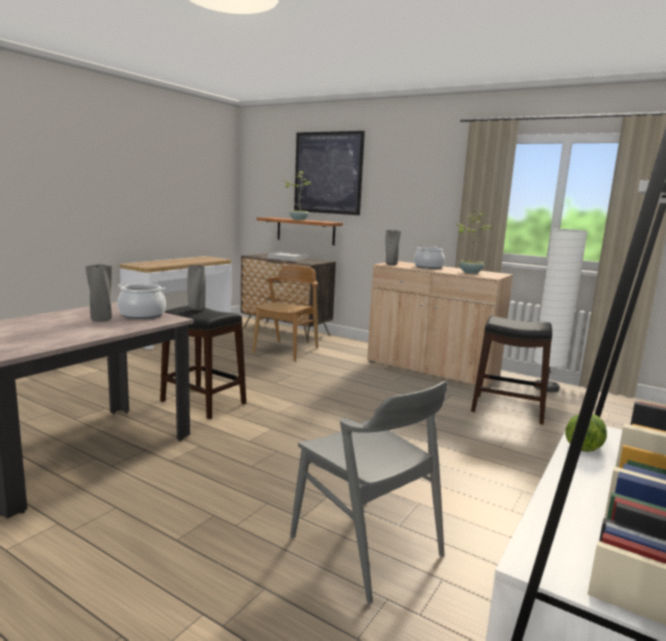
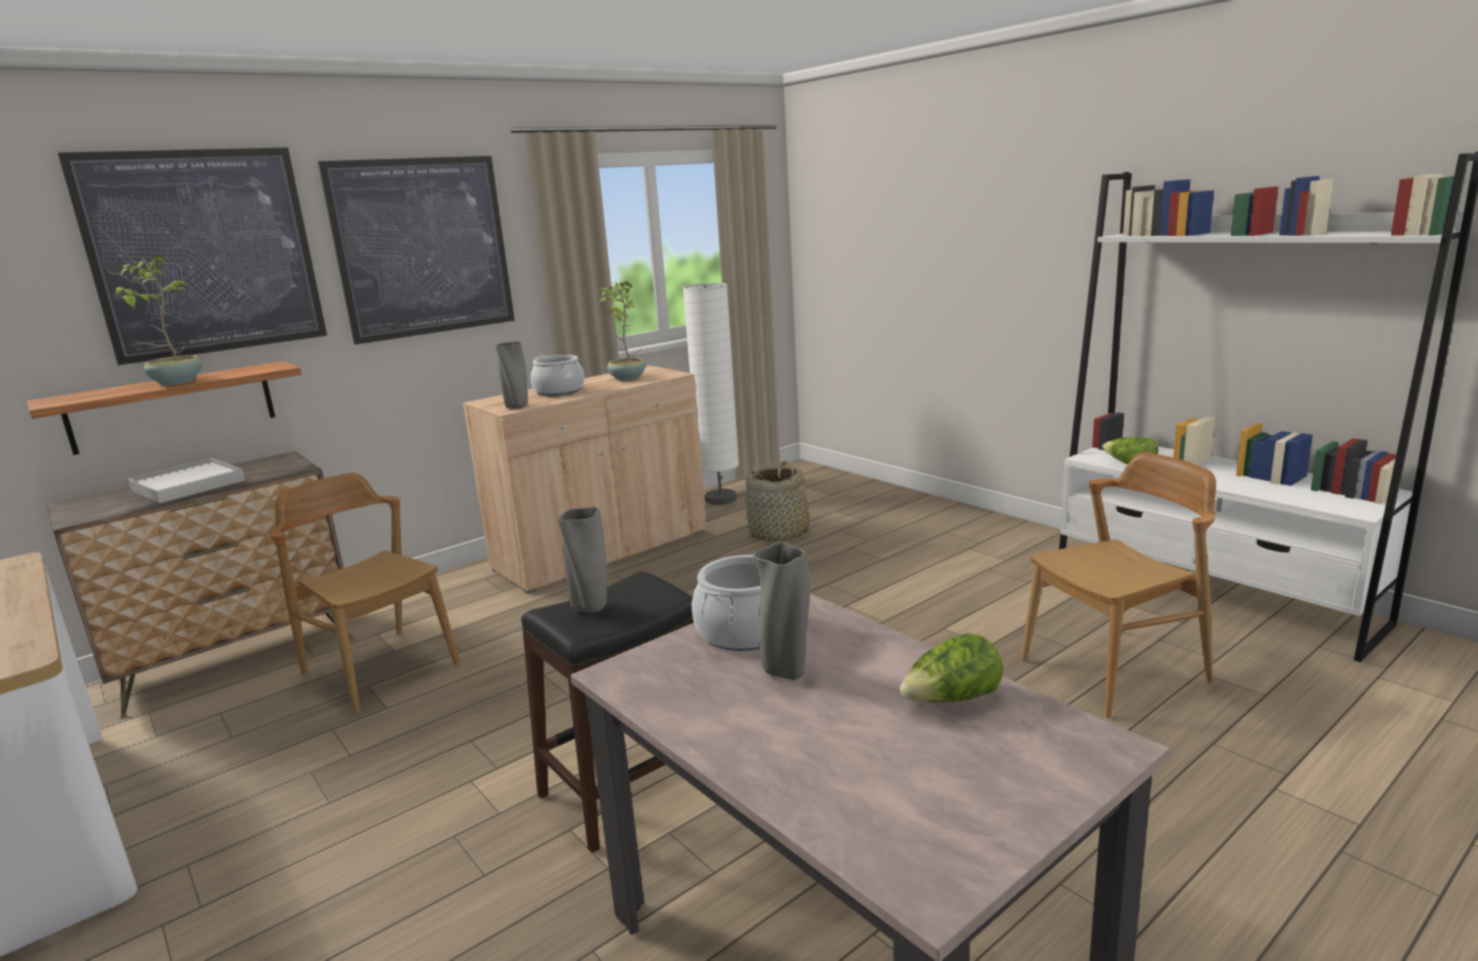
camera: 70 degrees left, 5 degrees up
grey chair [290,381,448,603] -> brown chair [1021,452,1216,719]
black stool [471,316,552,425] -> basket [744,461,818,542]
none -> picture [318,156,515,345]
none -> lettuce [900,633,1003,703]

